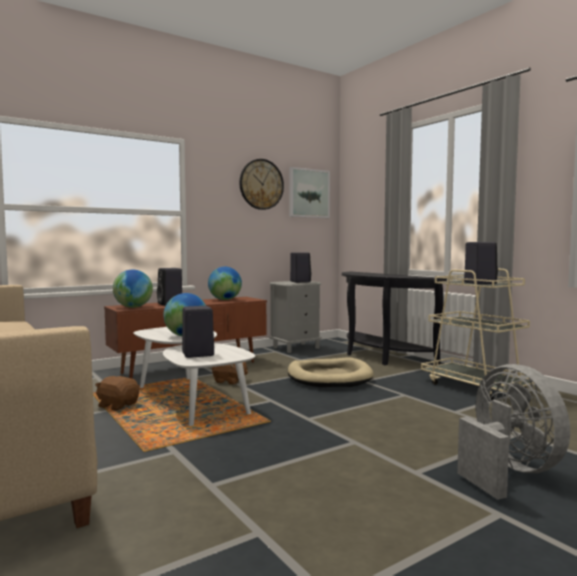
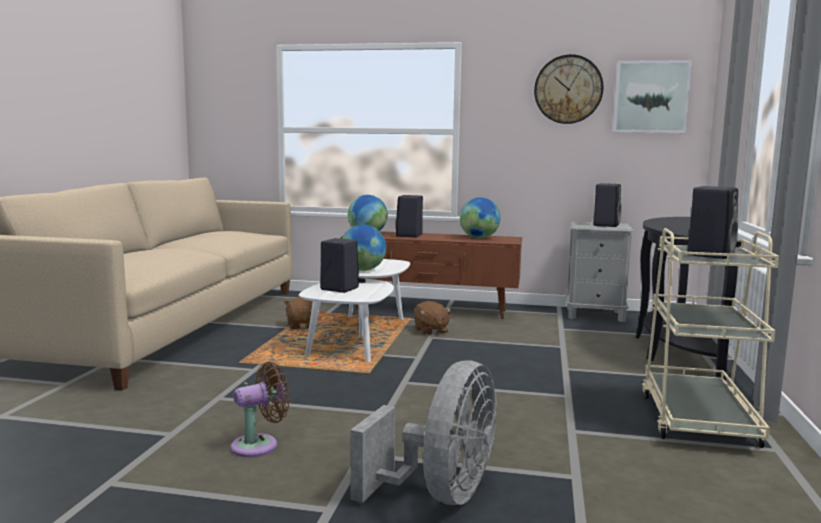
camera: 45 degrees right, 5 degrees up
beige dog bed [288,357,374,387] -> none
none -> brown fan [231,362,290,457]

